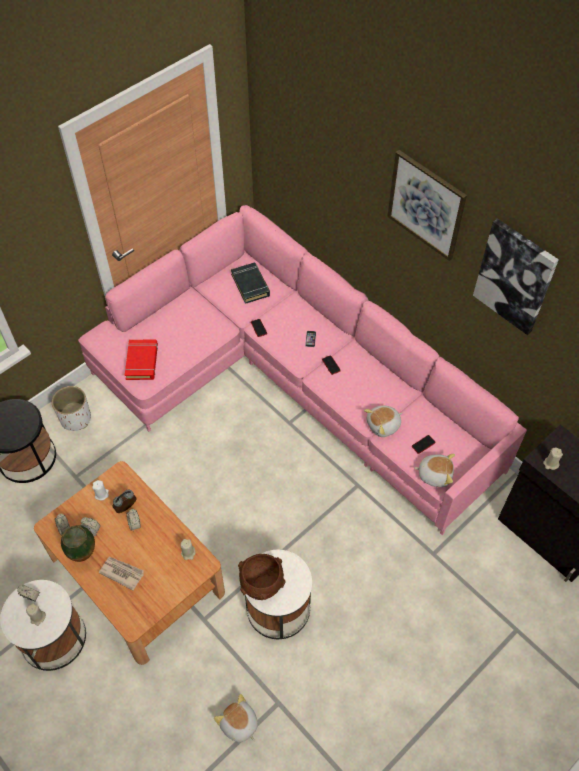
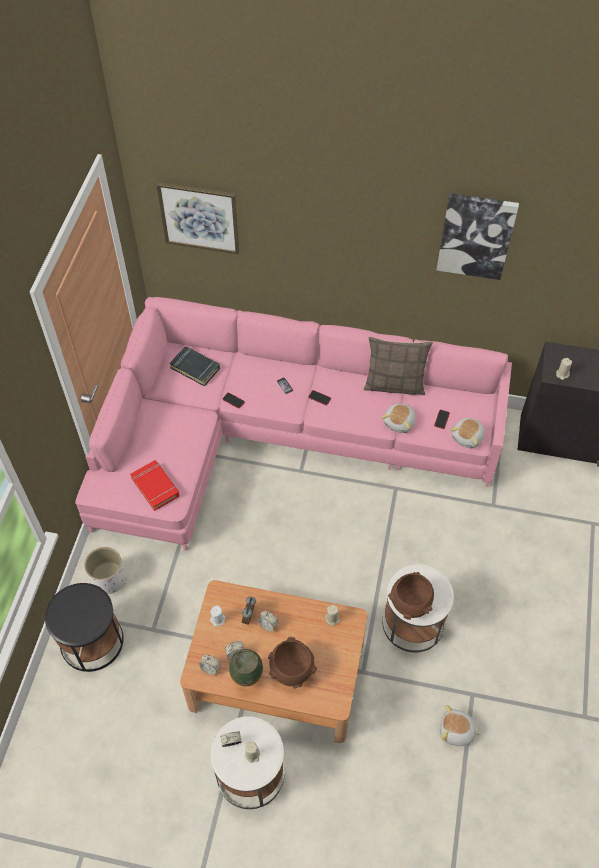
camera: 35 degrees left, 0 degrees up
newspaper [99,557,144,590] -> brown bowl [268,637,317,688]
picture [387,150,467,261] -> picture moved to [157,182,239,254]
plush toy [414,454,455,487] -> plush toy turned 150 degrees clockwise [450,418,485,448]
none -> pillow [363,336,433,395]

